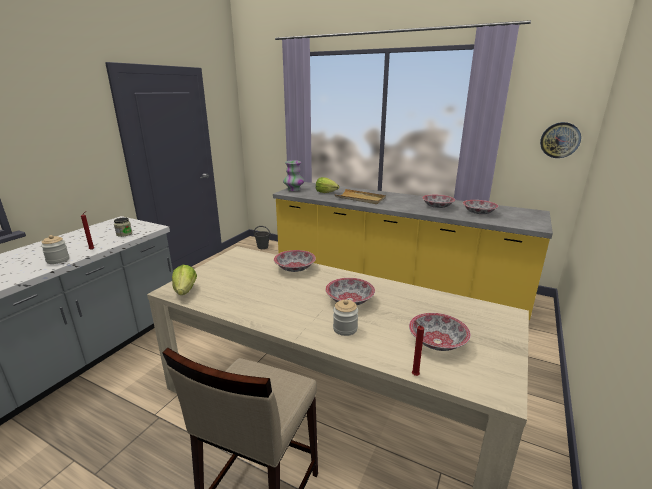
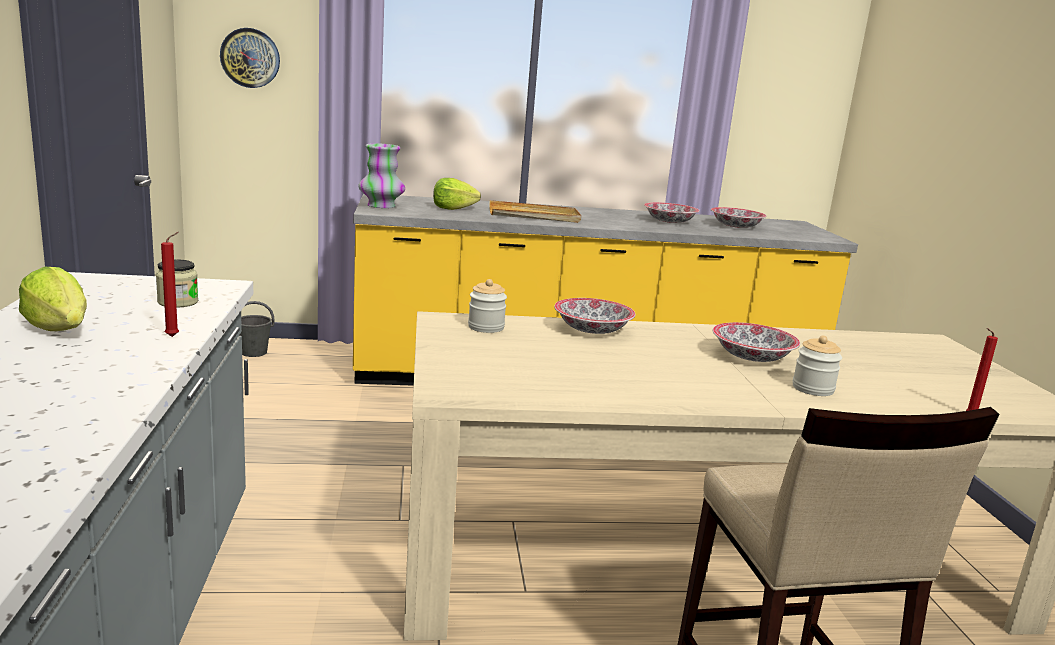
camera: 35 degrees left, 5 degrees down
jar [41,235,69,264] -> jar moved to [468,279,507,333]
lettuce [172,265,197,295] -> lettuce moved to [19,267,87,331]
bowl [409,313,471,351] -> none
wall clock [540,122,581,158] -> wall clock moved to [220,28,280,88]

